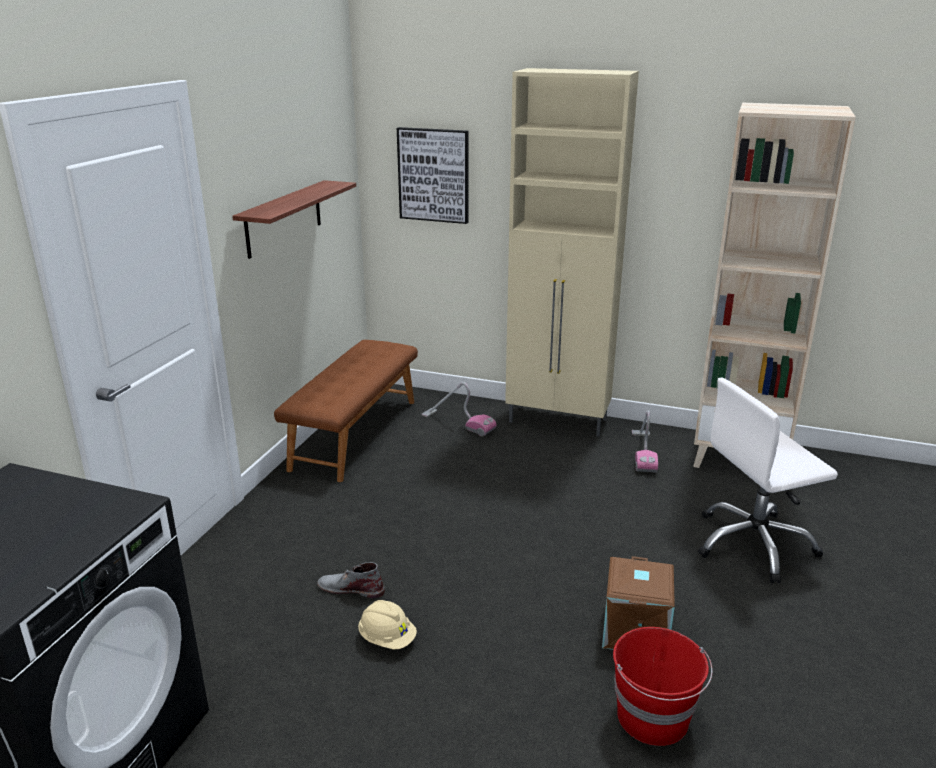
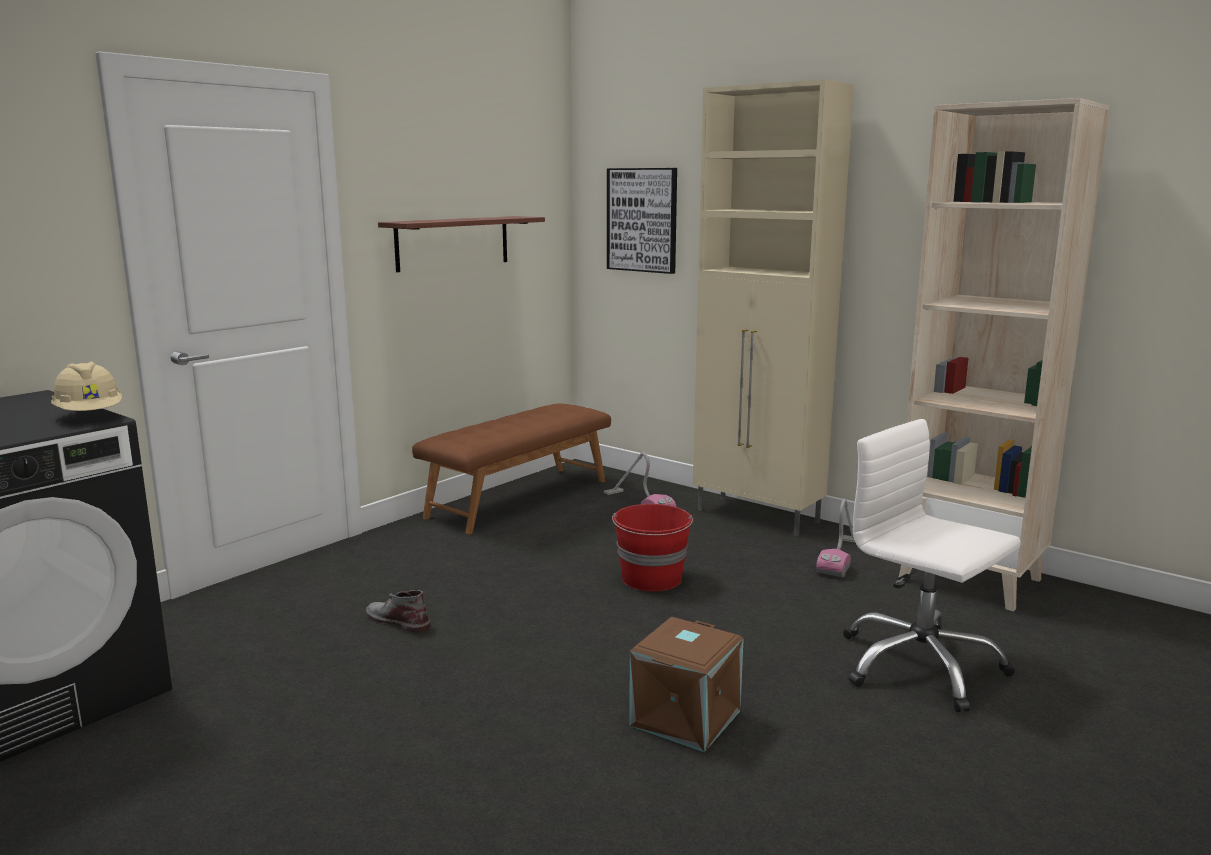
camera: 20 degrees right, 10 degrees down
beige hard hat [358,600,417,650] -> beige hard hat moved to [51,362,122,411]
red bucket [613,627,713,746] -> red bucket moved to [612,504,693,592]
white office chair [698,378,838,583] -> white office chair turned 45 degrees clockwise [843,419,1021,712]

